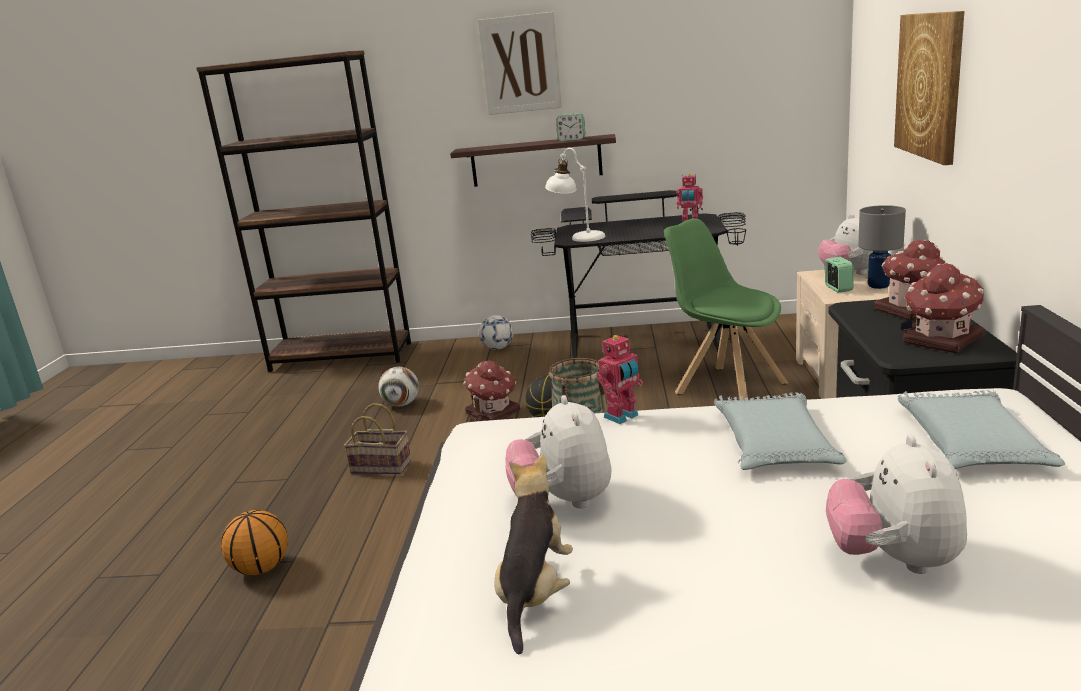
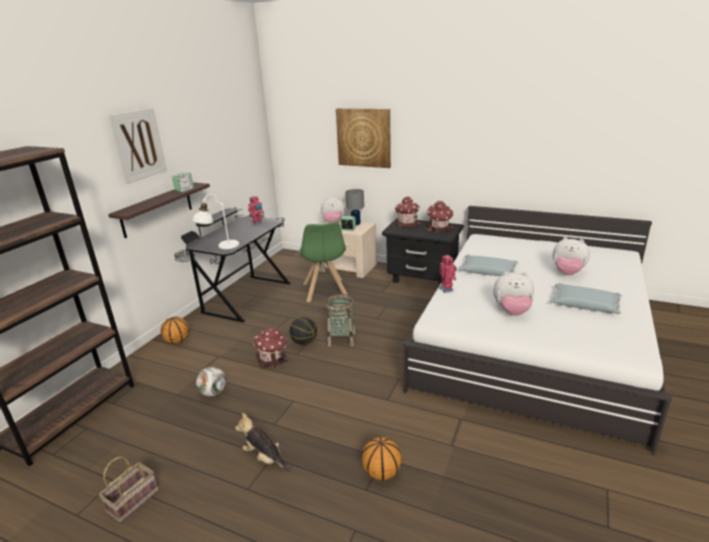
camera: 70 degrees left, 5 degrees up
basket [344,403,411,474] -> basket moved to [99,456,159,523]
football [479,315,514,350] -> basketball [160,317,189,344]
plush toy [494,455,573,654] -> plush toy moved to [235,413,292,471]
green chair [664,218,788,400] -> green chair turned 75 degrees counterclockwise [299,222,348,302]
blue pillow [898,390,1065,469] -> blue pillow moved to [551,283,622,314]

